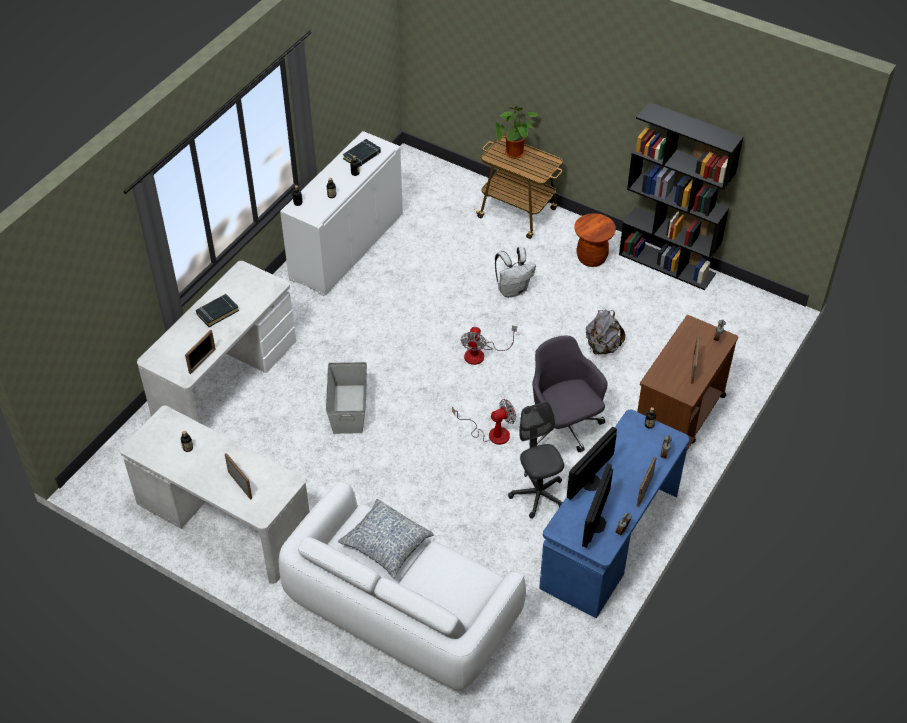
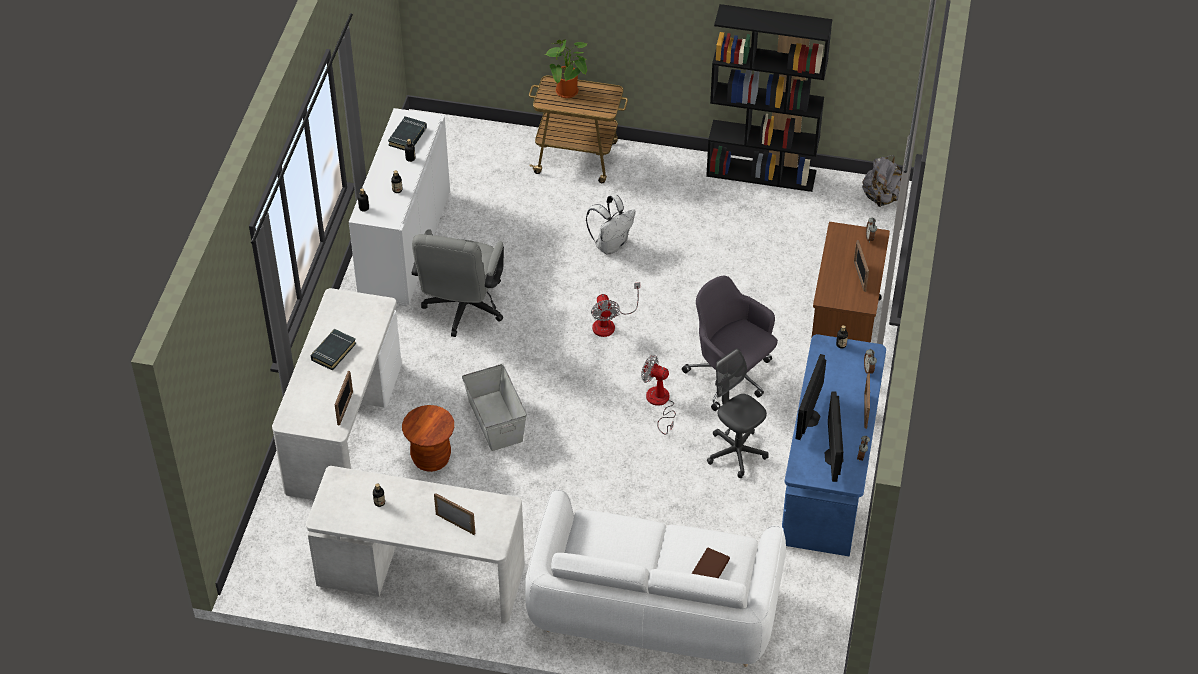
camera: 20 degrees left, 0 degrees up
pillow [338,499,434,578] -> none
fan [452,399,516,445] -> fan turned 105 degrees counterclockwise [641,355,676,435]
brown stool [574,213,616,267] -> brown stool moved to [402,405,454,472]
grey backpack [586,310,625,355] -> grey backpack moved to [862,155,902,207]
none -> grey office chair [412,229,504,337]
none -> brown book [692,547,730,578]

